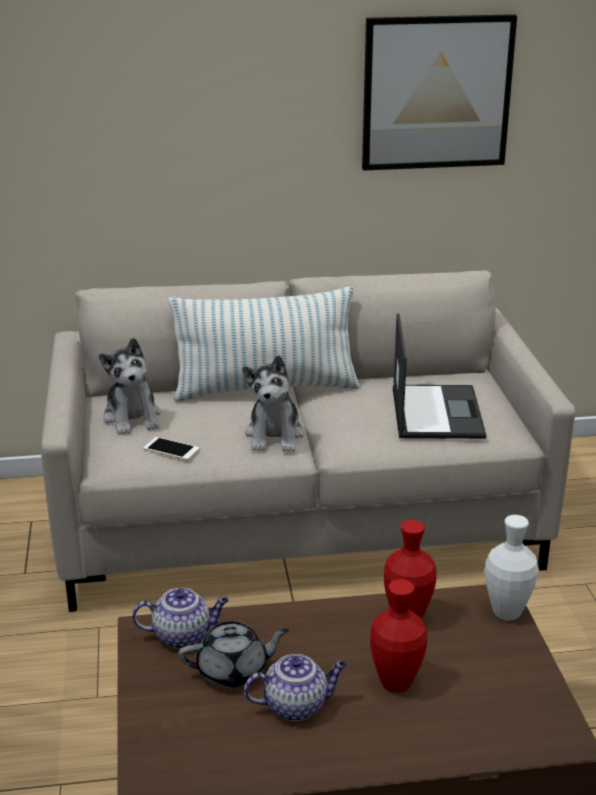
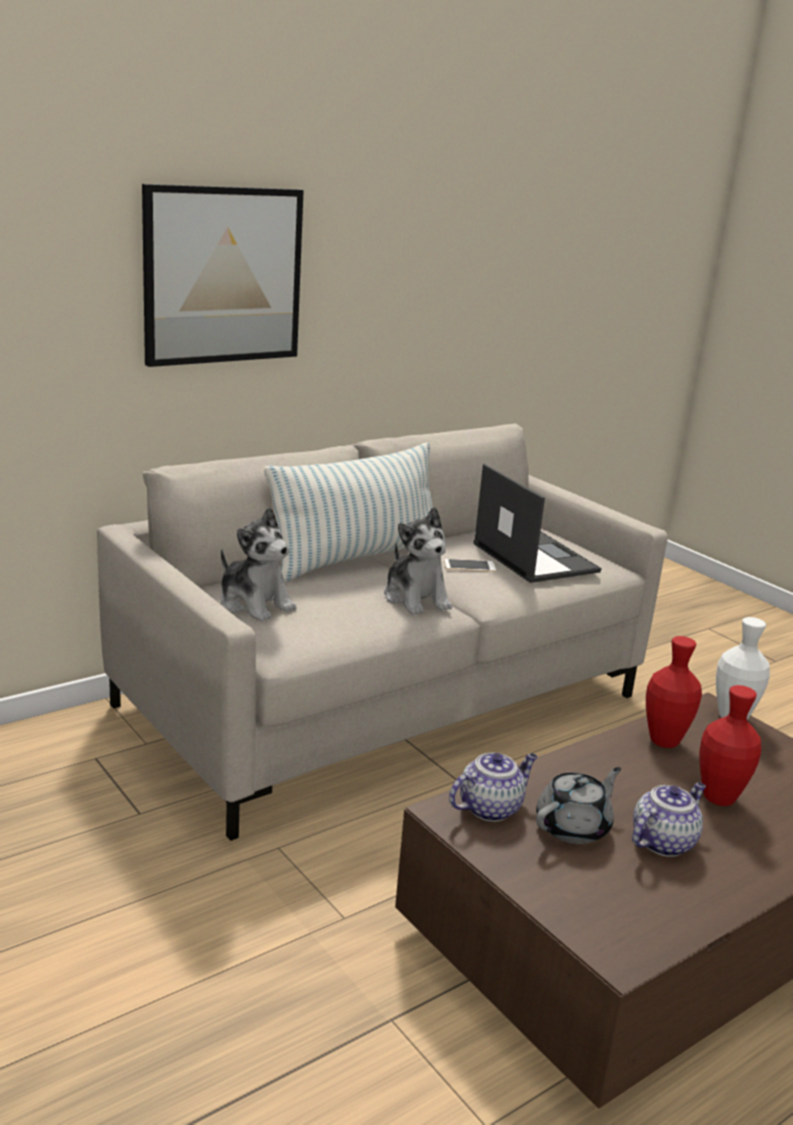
camera: 30 degrees left, 5 degrees down
phone [144,437,200,460] -> phone moved to [444,559,496,572]
picture [362,14,517,170] -> picture moved to [142,184,304,367]

